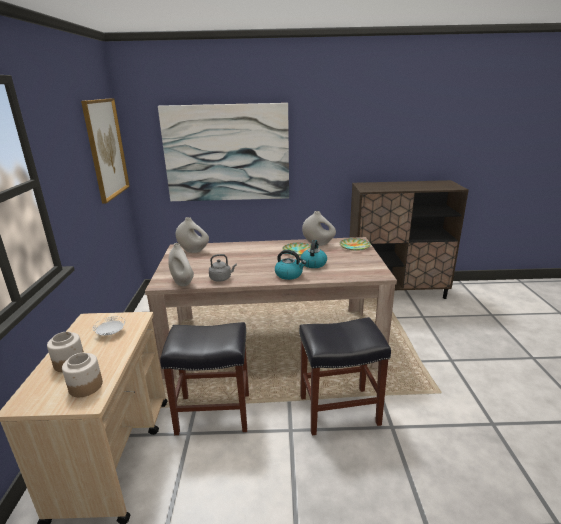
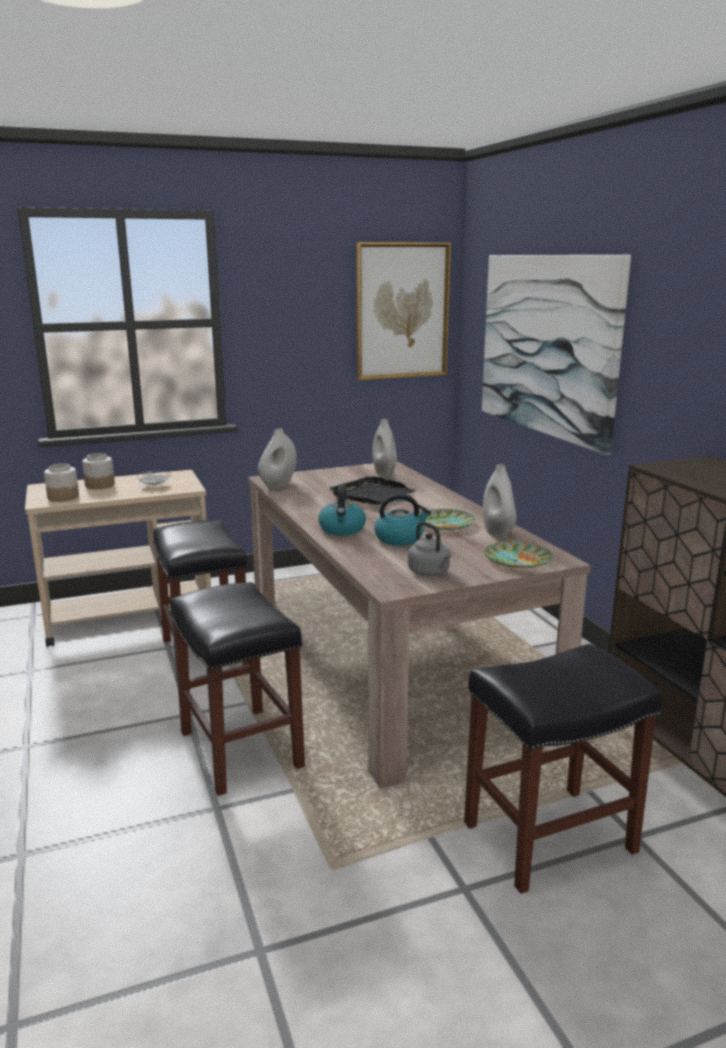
camera: 70 degrees right, 5 degrees down
grey kettle [209,254,237,282] -> grey kettle moved to [408,521,451,576]
none -> black tray [330,476,416,505]
none -> black stool [464,644,662,894]

